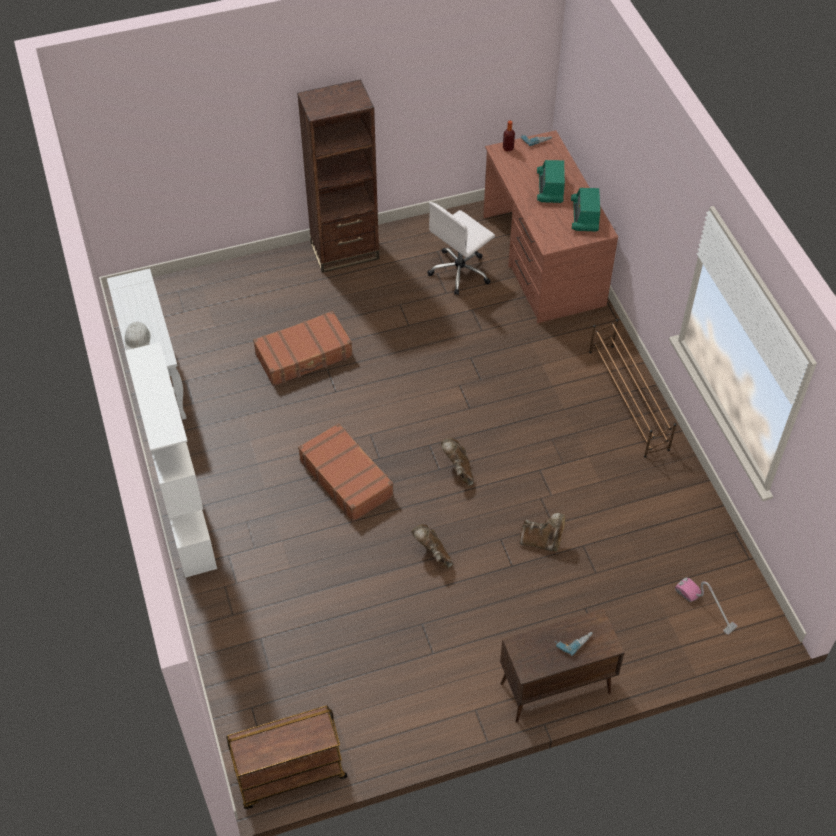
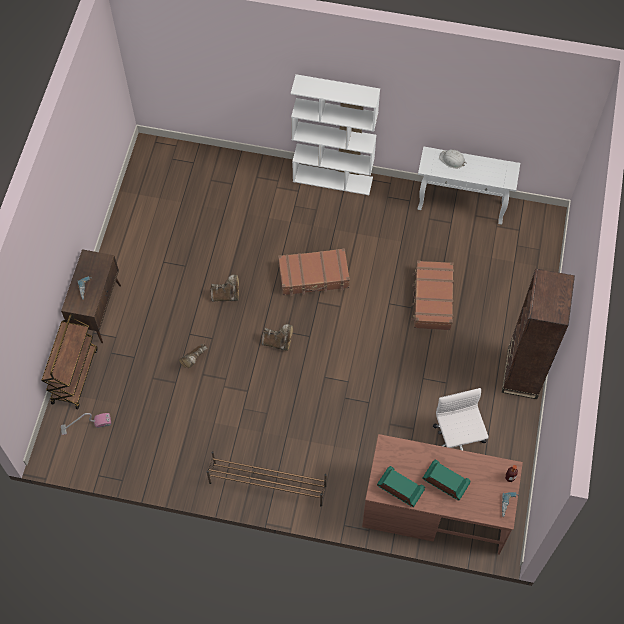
camera: 120 degrees right, 10 degrees up
brown cart [226,705,347,809] -> brown cart moved to [41,314,98,409]

